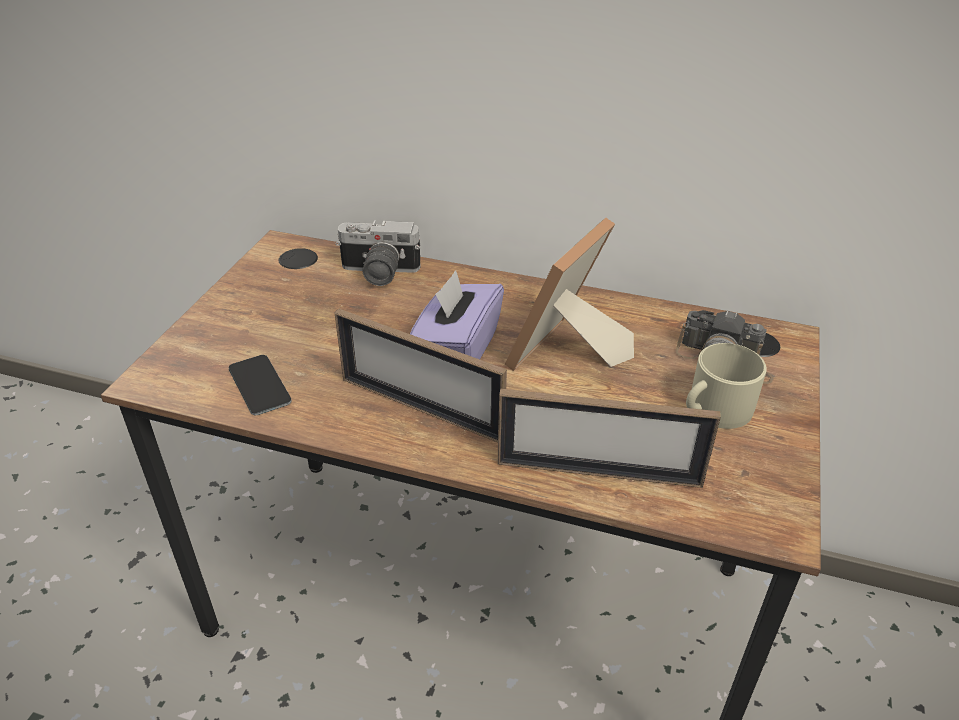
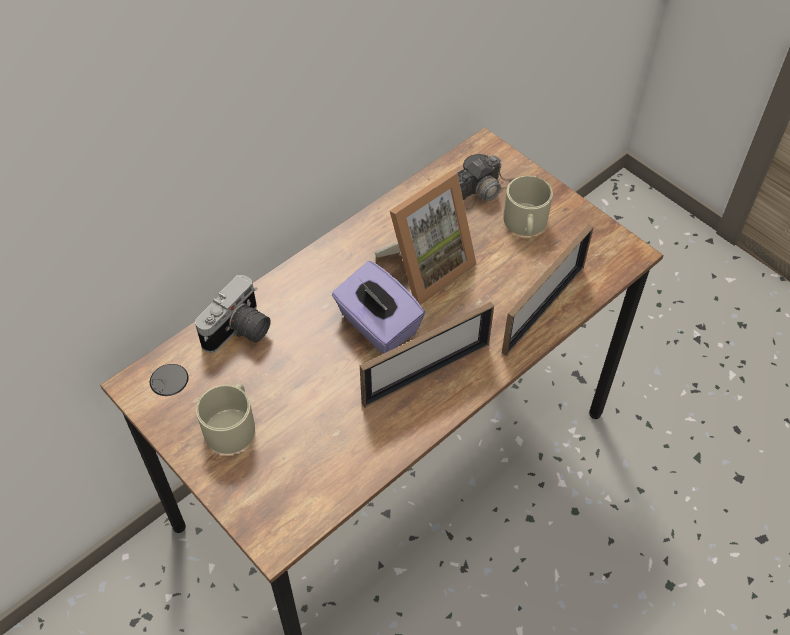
camera: 60 degrees left, 15 degrees up
phone [229,355,292,415] -> none
picture frame [505,218,634,371] -> picture frame turned 105 degrees counterclockwise [374,170,477,305]
none -> beige mug [196,384,255,454]

